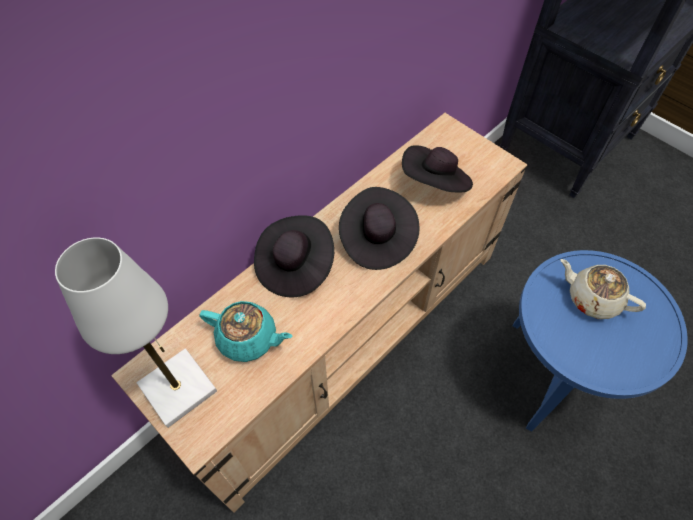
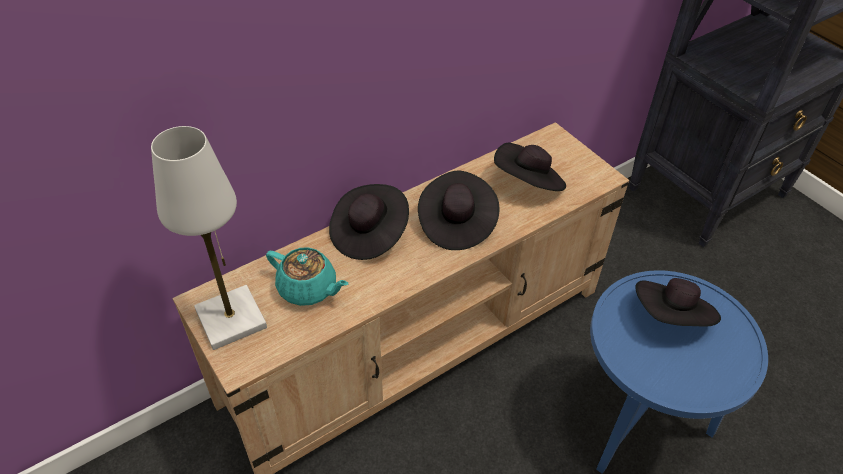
camera: 10 degrees right, 10 degrees down
beige teapot [560,259,646,319] -> black hat [636,278,721,327]

